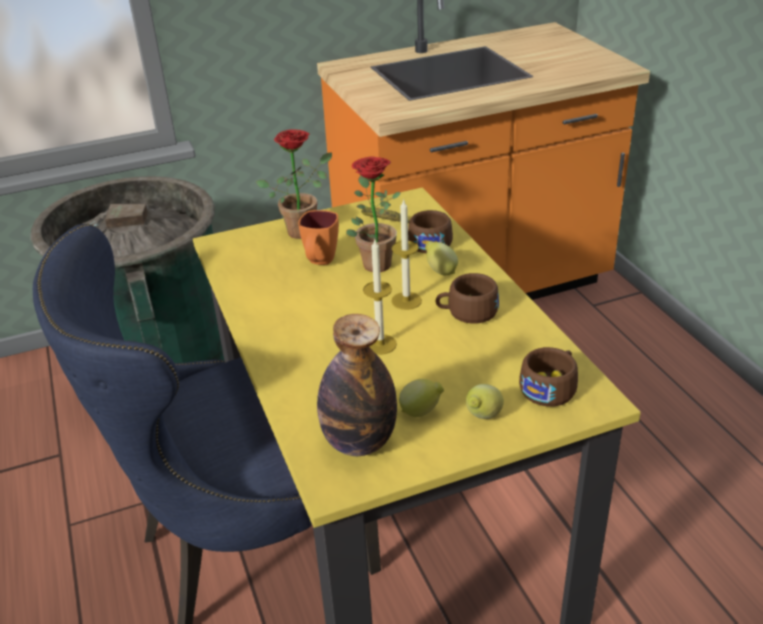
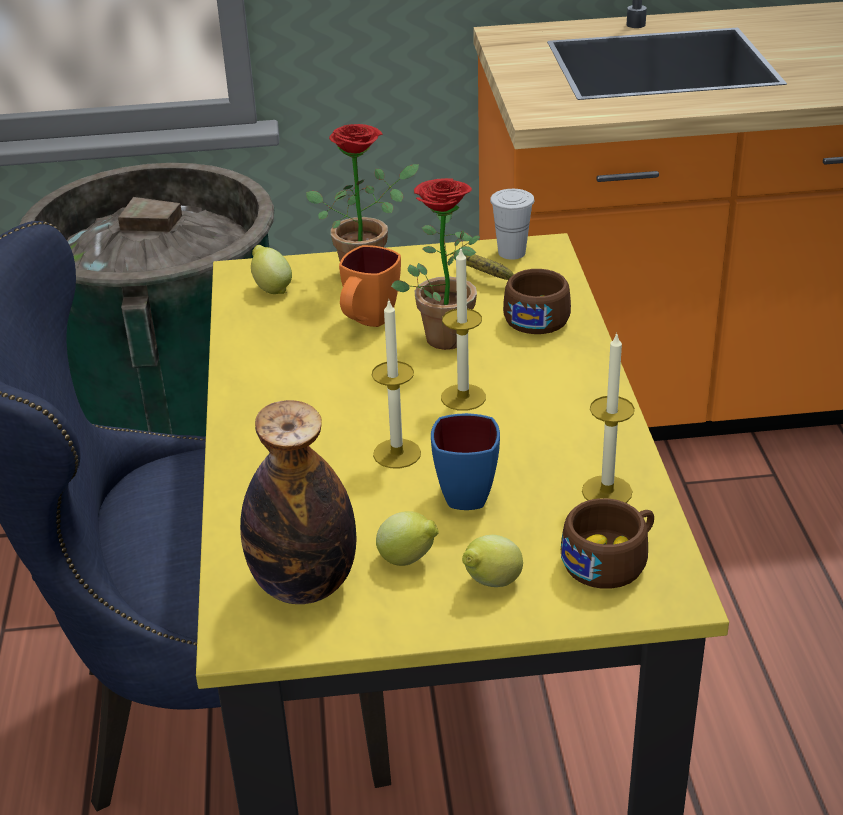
camera: 15 degrees right, 0 degrees up
lemon [425,241,458,275] -> lemon moved to [251,245,292,294]
brown cup [436,273,499,324] -> none
none -> blue mug [431,413,500,510]
none -> white cup [490,189,535,260]
none -> candle [582,332,635,503]

